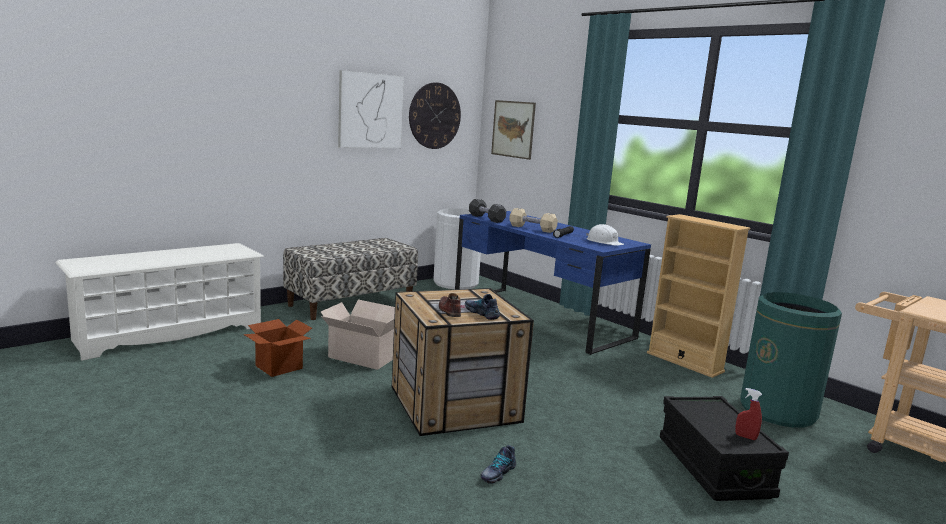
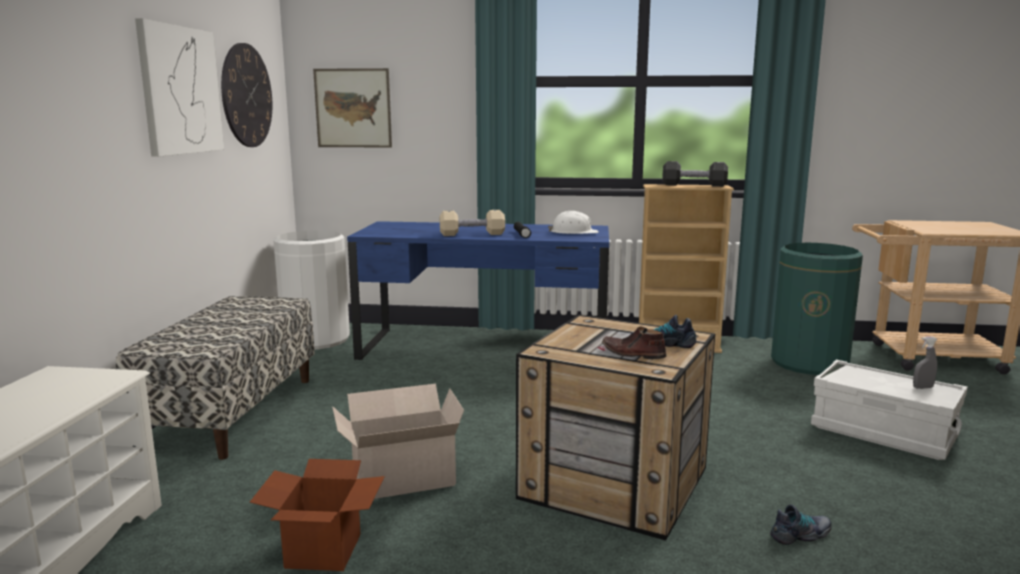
camera: 40 degrees left, 0 degrees up
black dumbbell [469,199,506,223] -> black dumbbell moved to [662,161,728,187]
shoe [480,445,516,484] -> shoe turned 105 degrees counterclockwise [770,505,832,545]
black storage box [660,396,789,501] -> white storage box [811,360,968,460]
red spray bottle [735,388,762,440] -> grey spray bottle [913,337,938,389]

